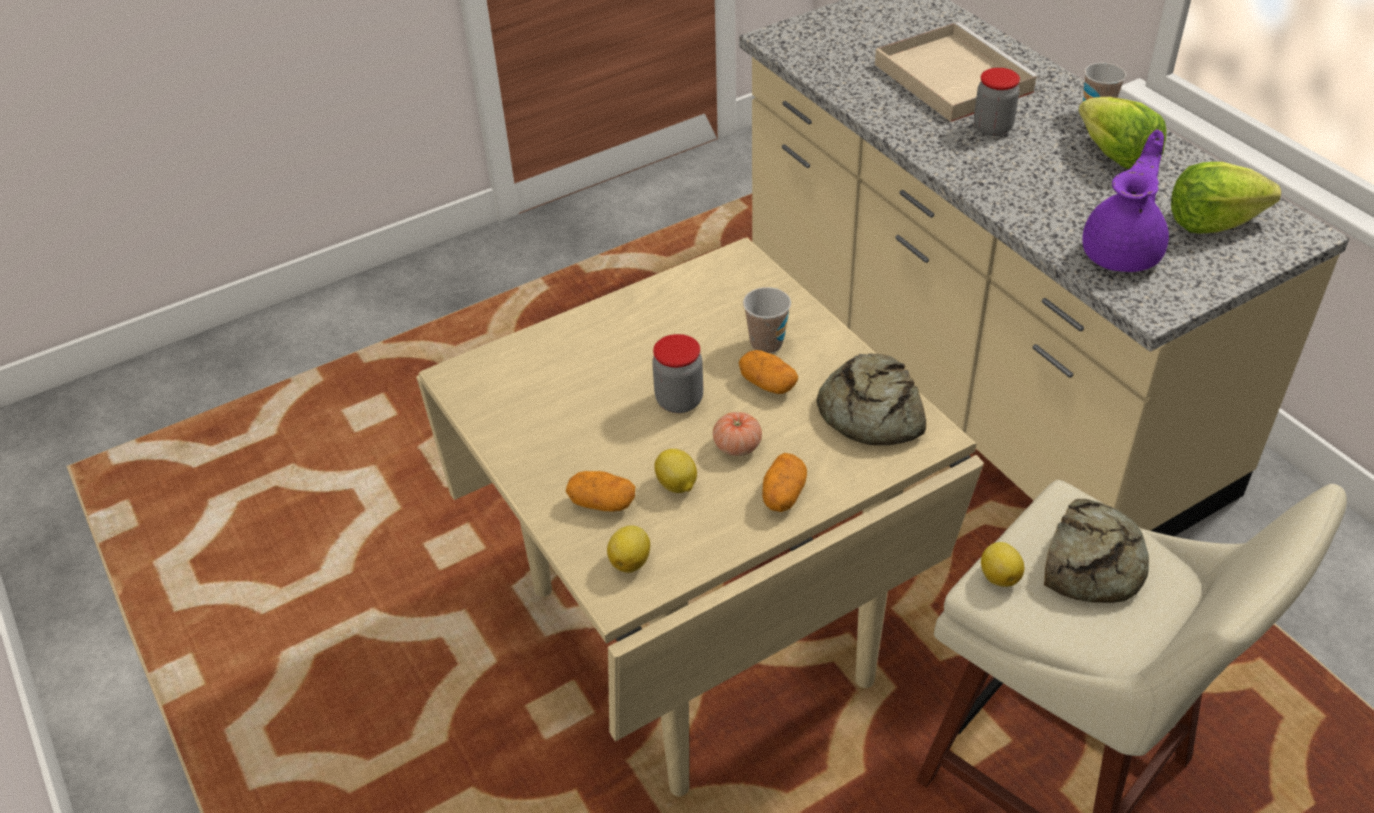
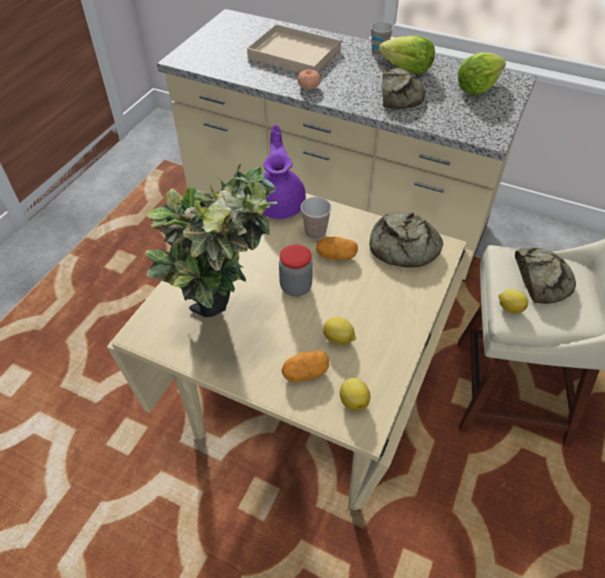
camera: 35 degrees left, 5 degrees up
tomato [713,412,762,456] -> tomato moved to [298,69,321,90]
potato [762,453,807,512] -> none
jar [974,68,1020,136] -> none
purple teapot [1082,129,1169,272] -> purple teapot moved to [262,125,306,219]
none -> potted plant [145,164,278,317]
none -> bread [382,68,425,109]

